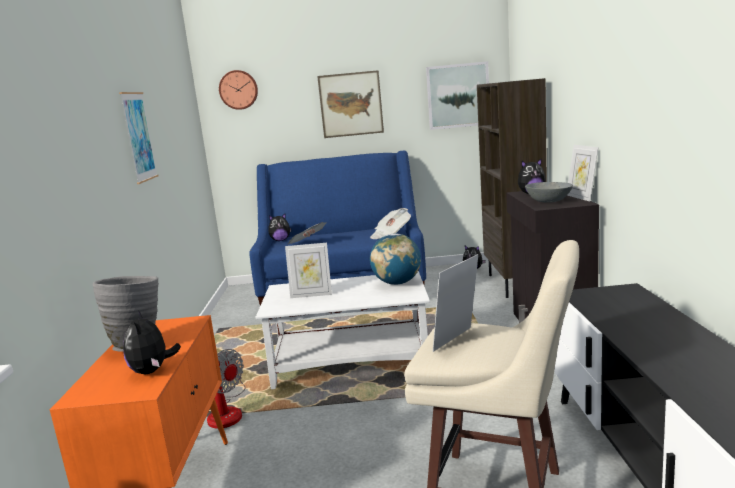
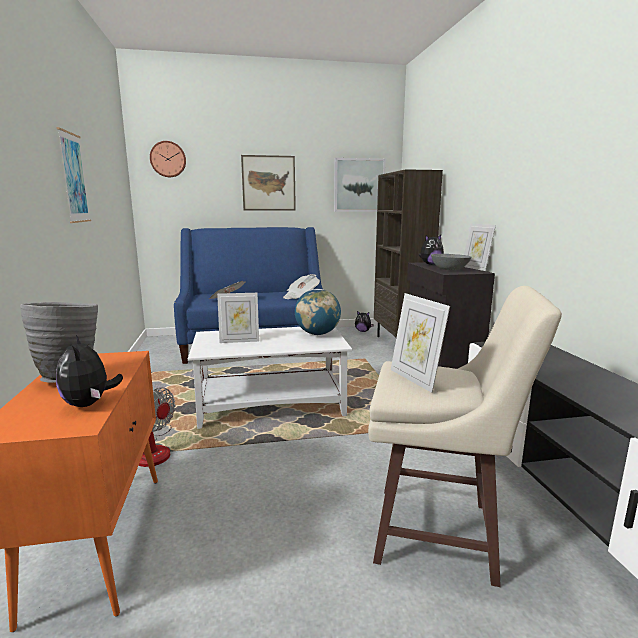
camera: 10 degrees left, 0 degrees up
plush toy [268,214,291,241] -> none
picture frame [433,254,478,352] -> picture frame turned 60 degrees counterclockwise [391,293,450,393]

